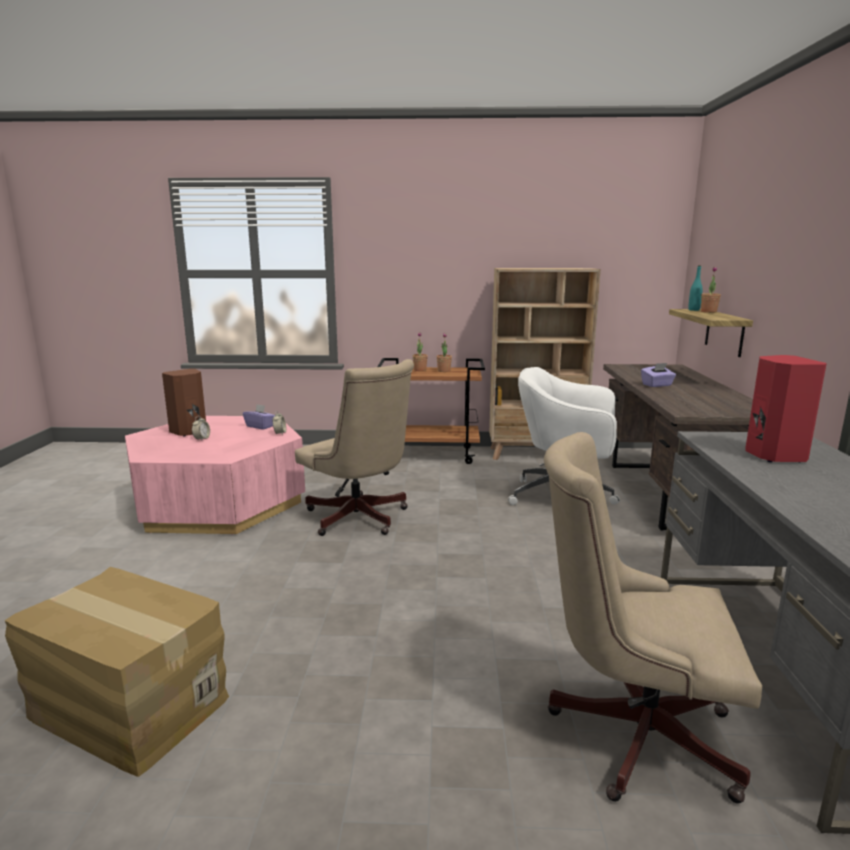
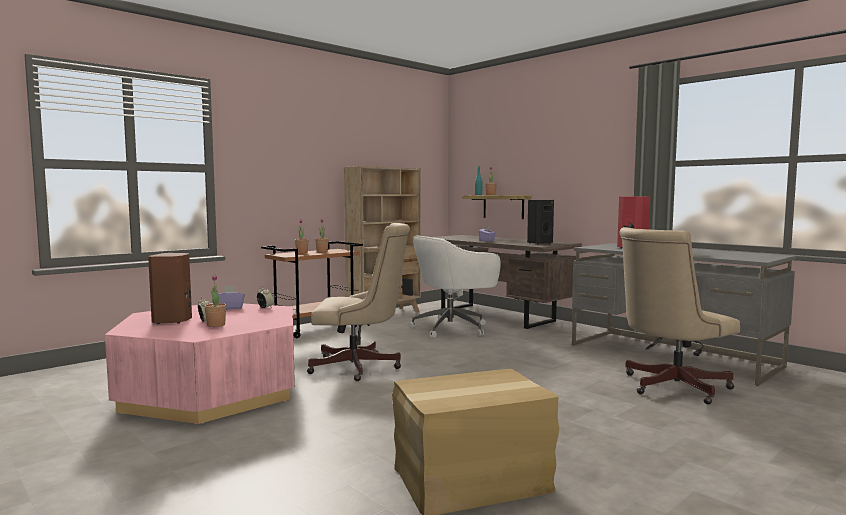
camera: 45 degrees left, 10 degrees down
none -> potted plant [205,274,226,327]
none -> black speaker [527,200,554,245]

